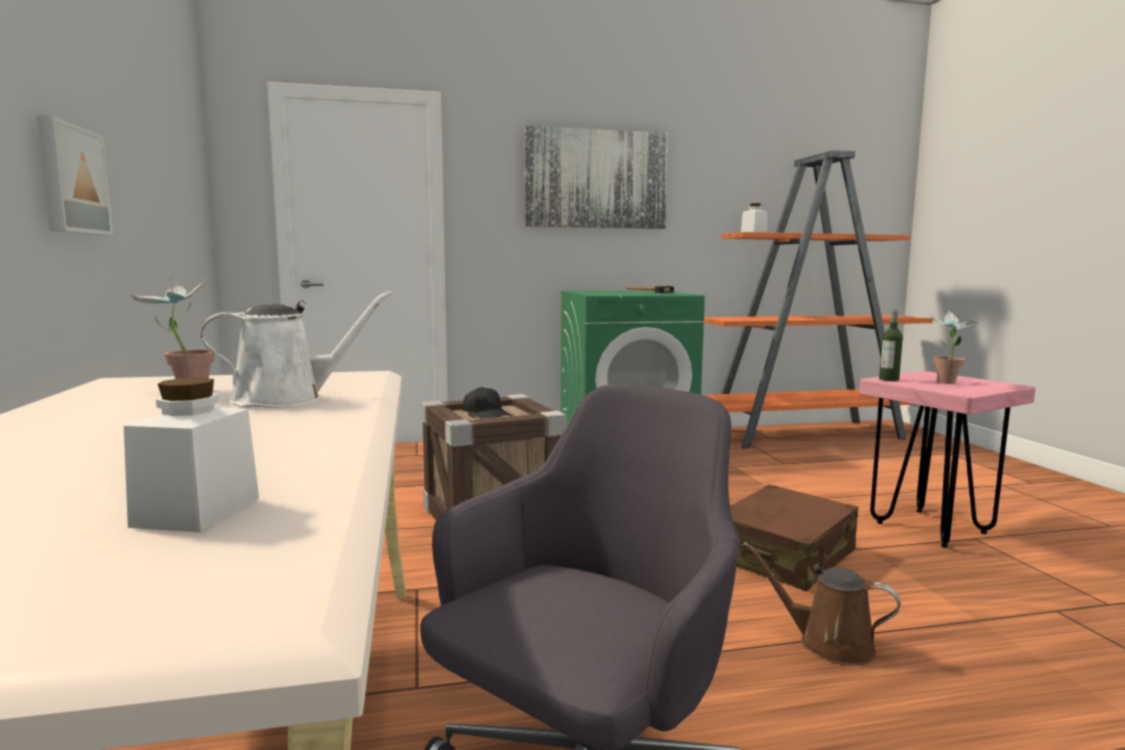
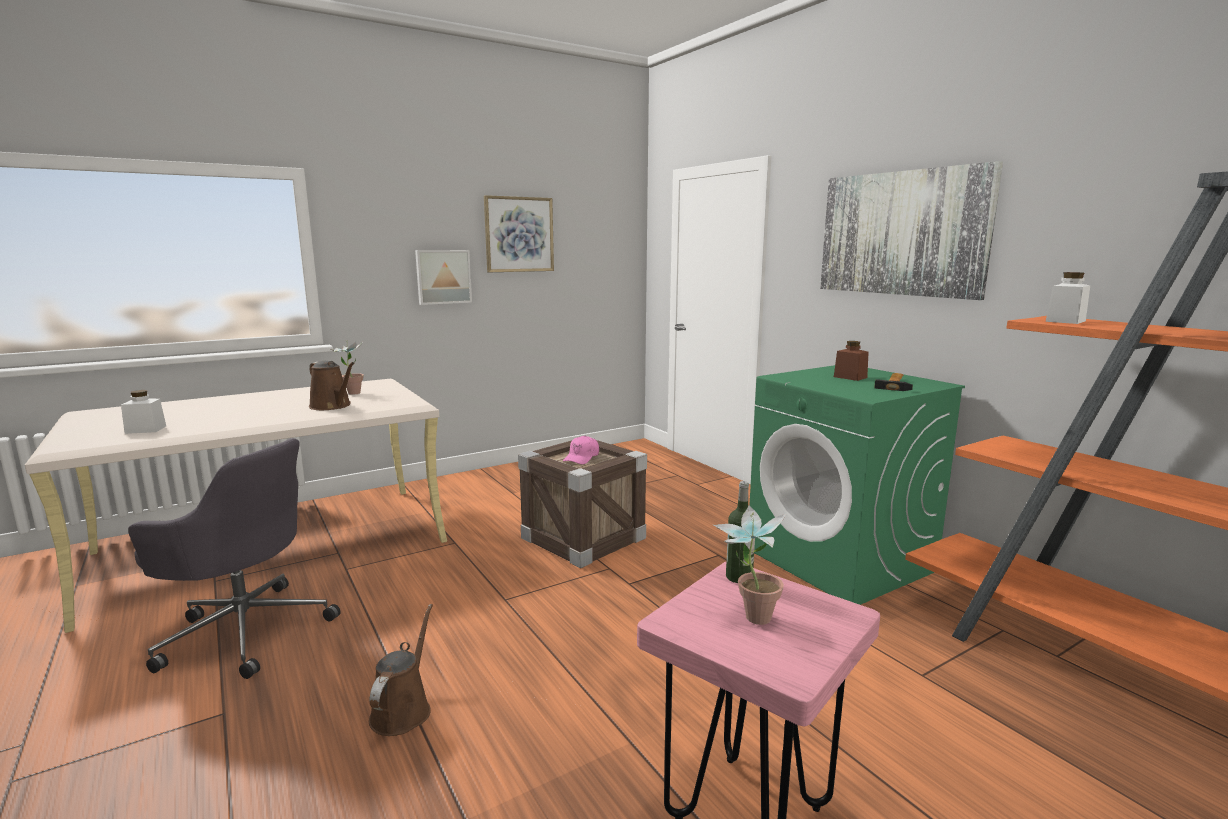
camera: 70 degrees right, 5 degrees up
white watering can [201,291,393,407] -> brown watering can [309,361,354,410]
black cap [463,387,511,419] -> pink cap [563,436,599,465]
brown suitcase [730,485,858,591] -> none
none -> picture [484,195,554,272]
none -> brown jar [834,341,869,381]

